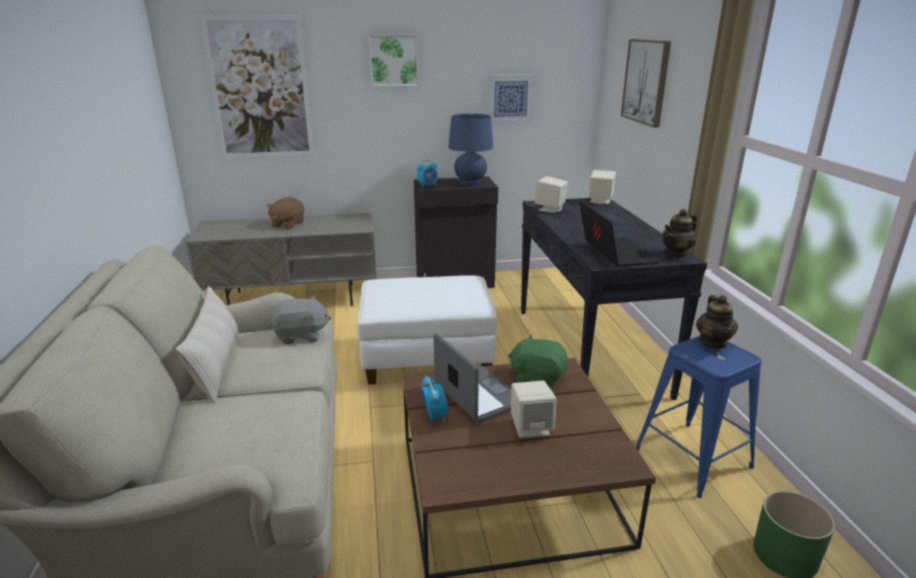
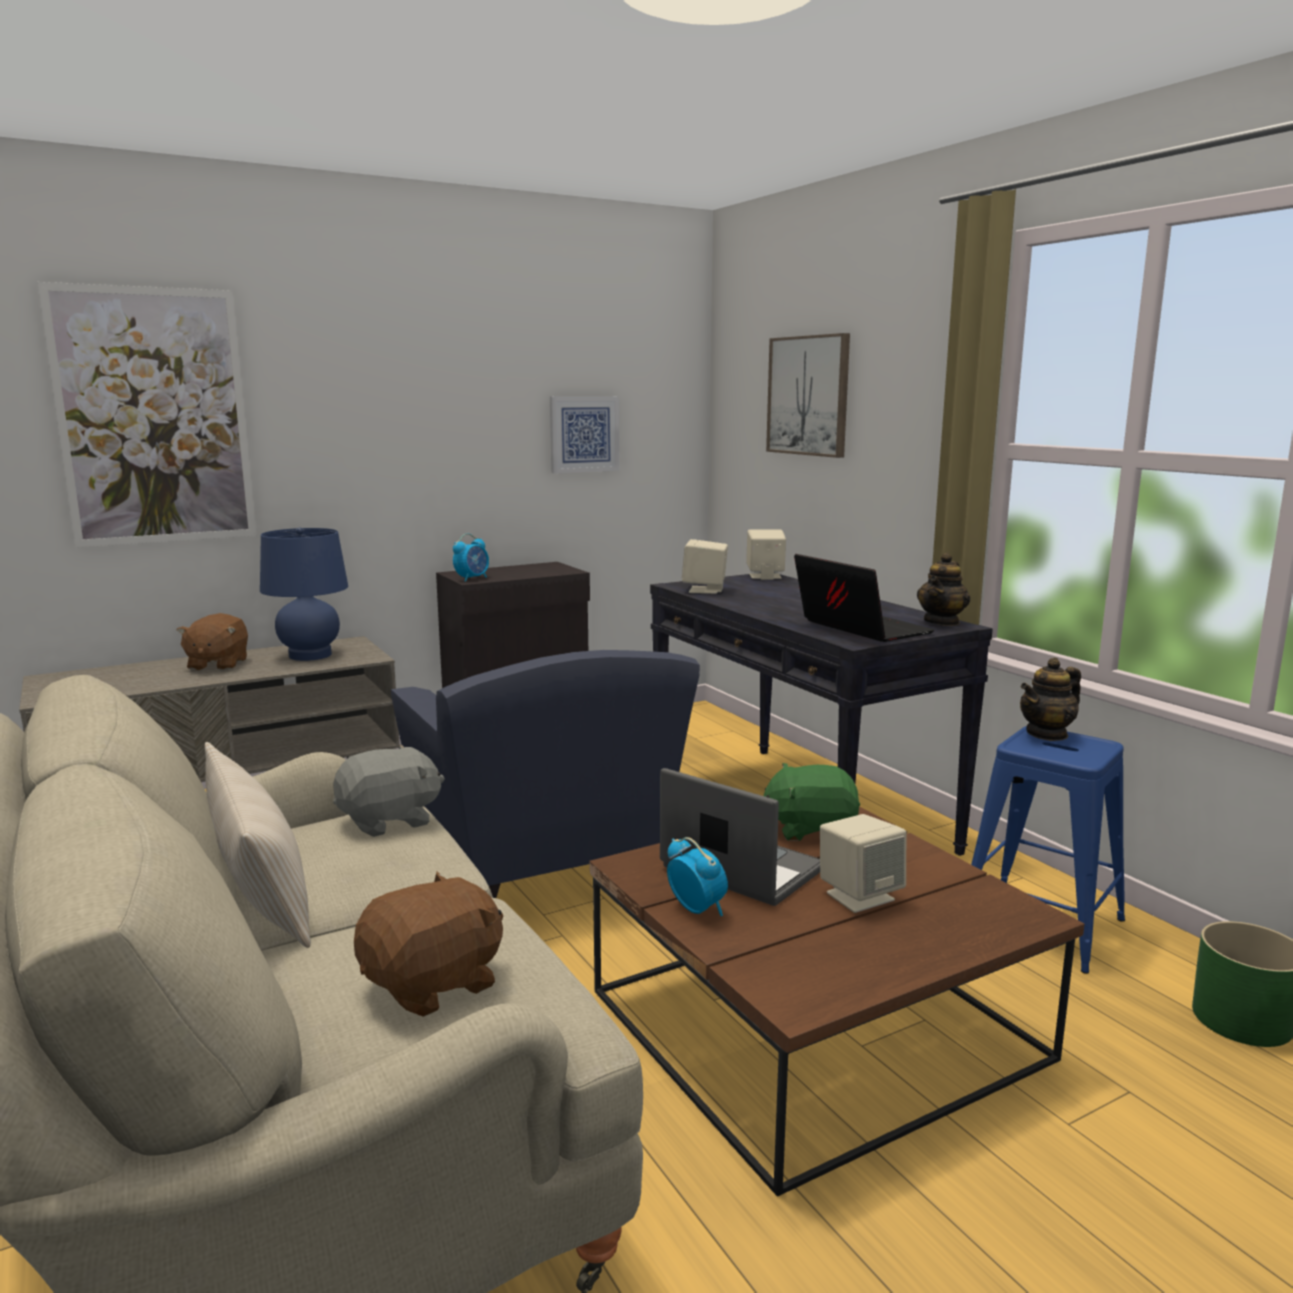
camera: 20 degrees left, 10 degrees down
white ottoman [357,275,497,385] -> blue armchair [391,650,700,898]
picture [368,35,419,87] -> none
blue table lamp [448,113,493,186] -> blue table lamp moved to [260,527,348,661]
teapot [696,295,738,349] -> teapot turned 75 degrees clockwise [1020,658,1081,741]
none -> brown plush toy [354,871,503,1017]

